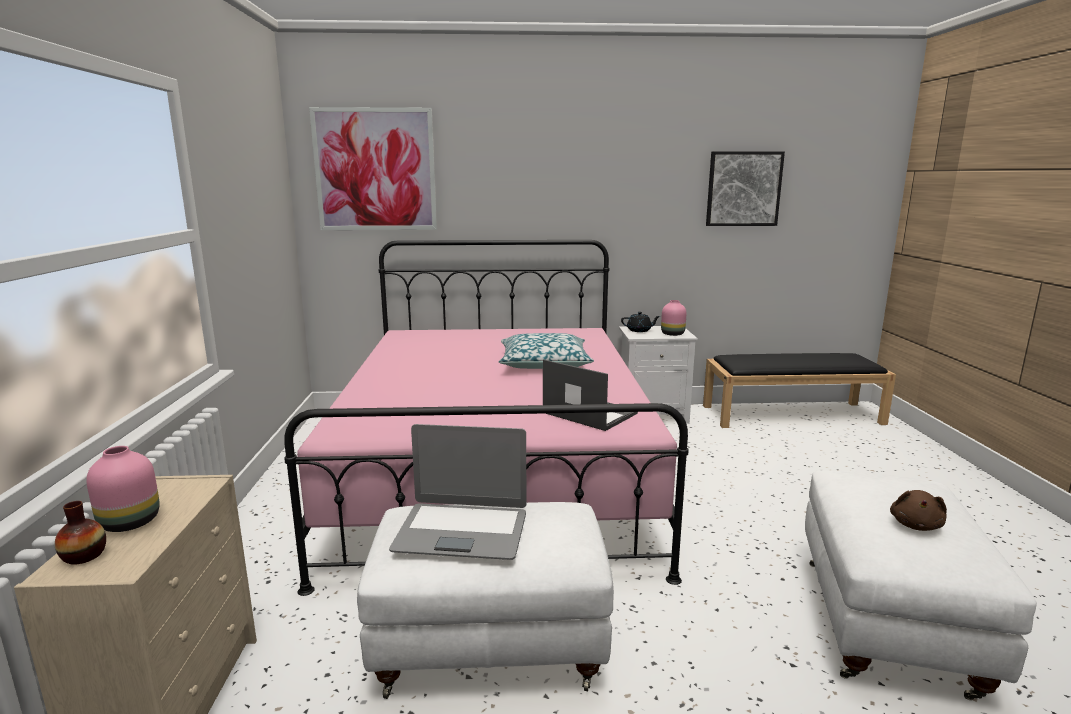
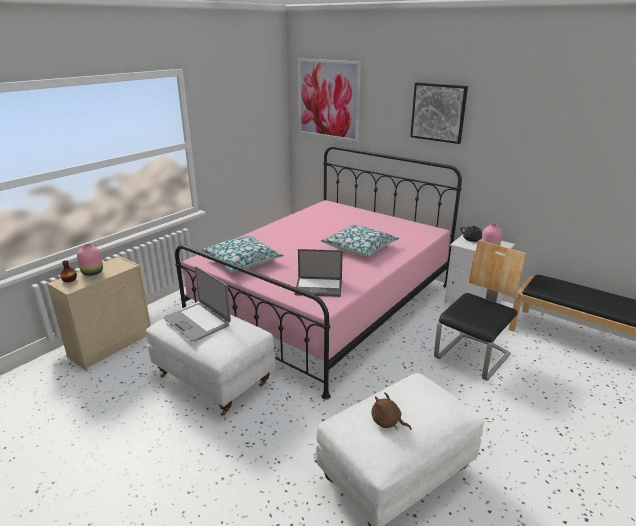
camera: 40 degrees right, 10 degrees up
laptop [543,359,638,431] -> laptop turned 105 degrees clockwise [294,249,343,297]
picture [706,151,785,226] -> picture moved to [410,83,468,144]
brown plush toy [890,490,947,531] -> brown plush toy turned 60 degrees clockwise [371,392,412,430]
none -> pillow [201,236,284,272]
none -> chair [434,240,526,381]

